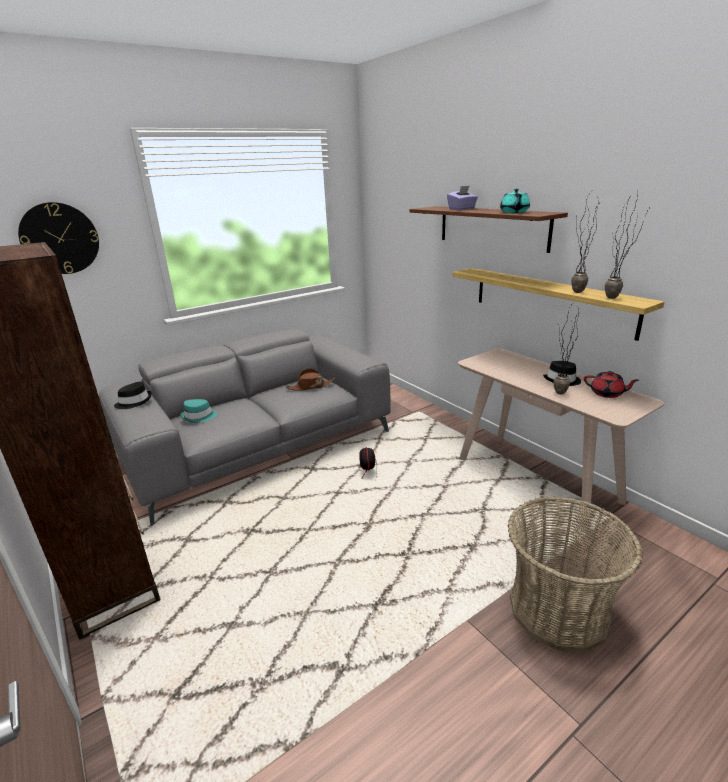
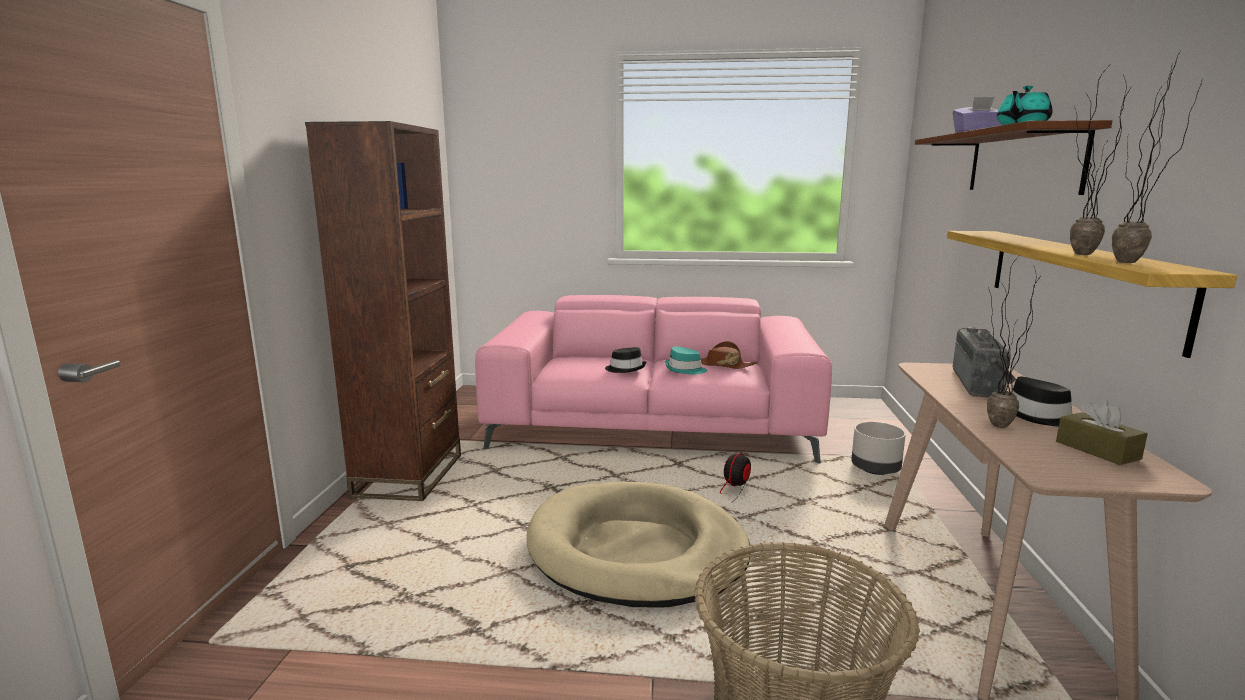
camera: 40 degrees right, 10 degrees down
wall clock [18,202,99,274] -> none
grey sofa [99,329,390,526] -> pink sofa [475,295,832,464]
black hat [114,382,152,409] -> black hat moved to [605,347,646,373]
turquoise hat [180,399,217,423] -> turquoise hat moved to [665,346,707,374]
red teapot [584,371,639,398] -> brown tissue box [1056,399,1148,465]
none -> beige dog bed [527,482,751,608]
none -> grey planter [851,422,906,475]
none -> radio [953,327,1016,397]

